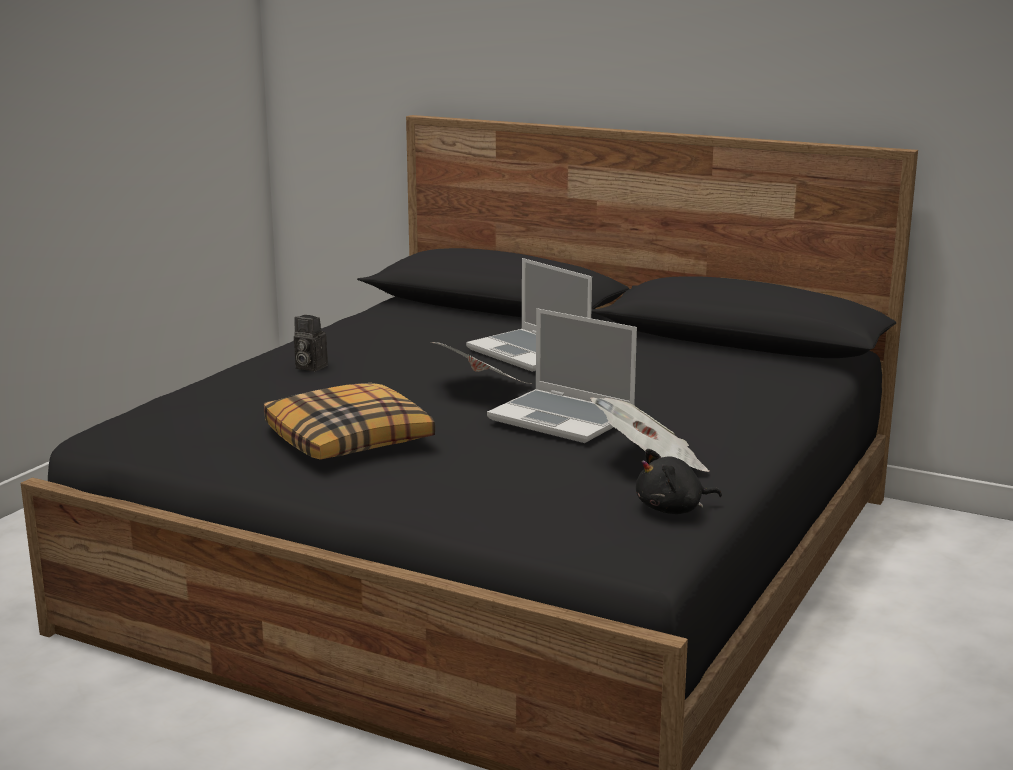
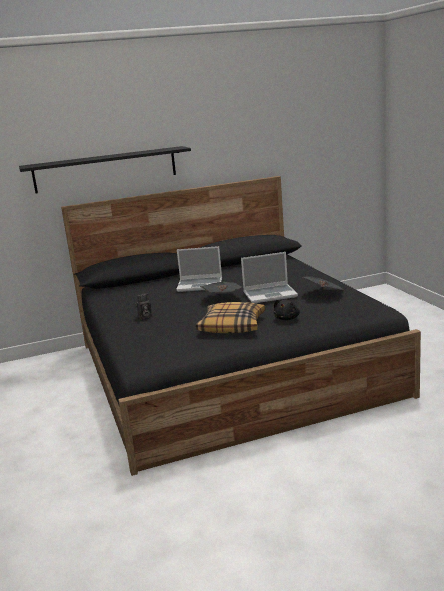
camera: 45 degrees left, 0 degrees up
black plush toy [636,449,722,514] -> black plush toy moved to [274,300,300,320]
none -> black shelf [19,146,191,194]

